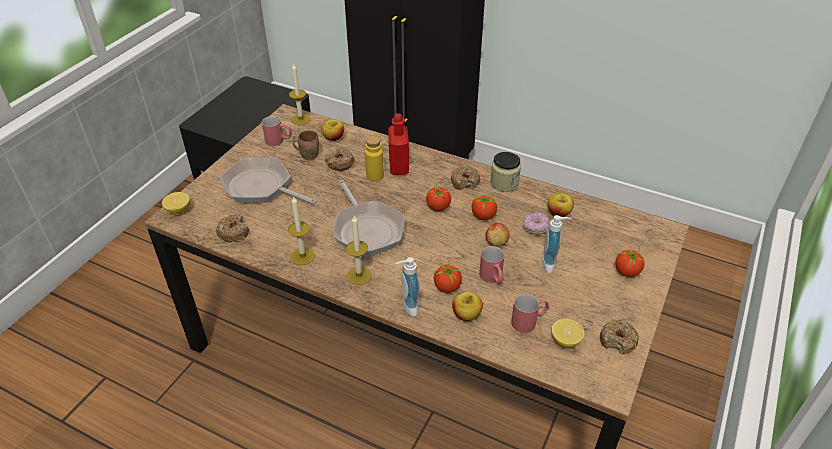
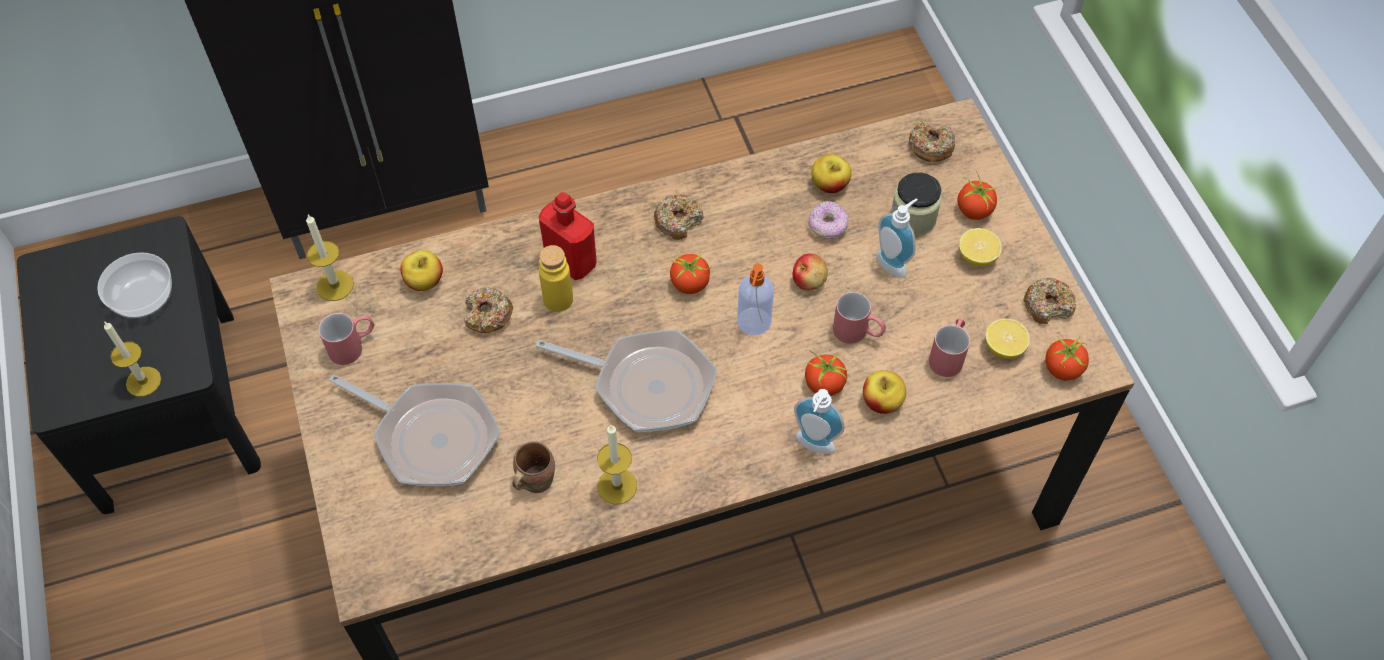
camera: 45 degrees left, 15 degrees up
lemon [162,192,190,214] -> lemon moved to [959,228,1002,266]
donut [216,214,249,242] -> donut moved to [909,119,955,162]
frying pan [220,157,317,204] -> frying pan turned 135 degrees counterclockwise [329,375,500,486]
brown mug [293,130,319,160] -> brown mug moved to [512,441,555,493]
candle [346,215,372,285] -> candle moved to [104,321,161,397]
tomato [472,194,497,220] -> tomato moved to [1046,337,1089,380]
jar [490,152,521,192] -> jar moved to [891,172,942,236]
none -> bowl [97,252,172,318]
none -> soap dispenser [737,264,774,336]

